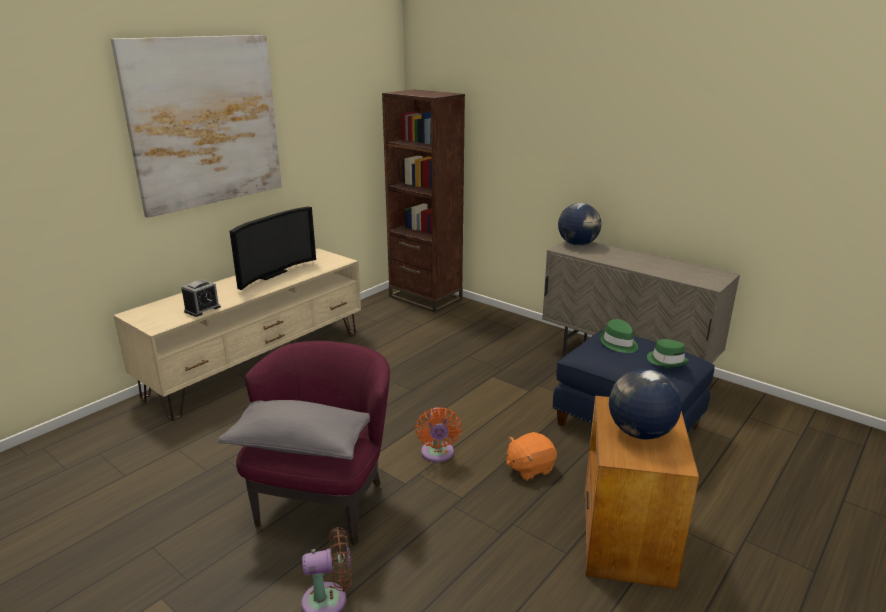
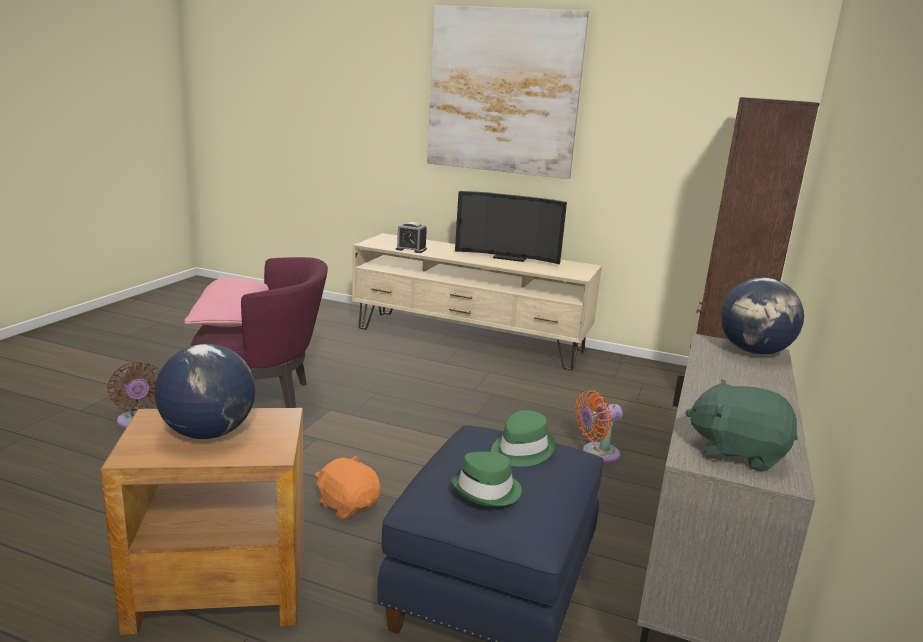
camera: 70 degrees right, 5 degrees down
grey pillow [218,400,370,460] -> pink pillow [184,278,269,327]
orange fan [415,407,462,462] -> orange fan moved to [575,390,623,463]
none -> green plush toy [685,379,798,472]

